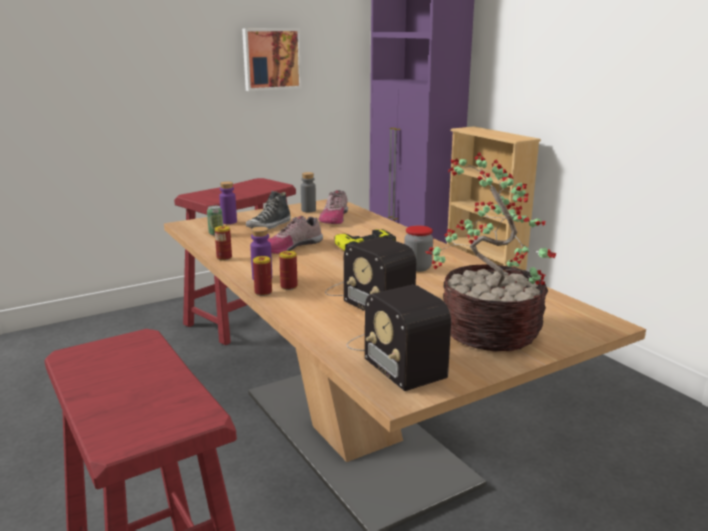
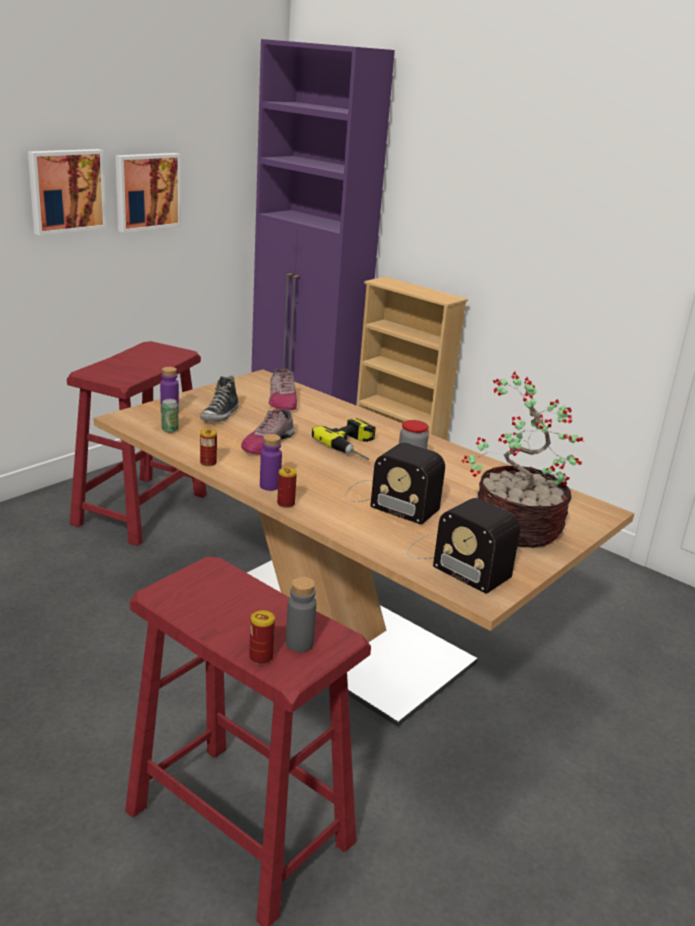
camera: 20 degrees left, 5 degrees up
can [279,251,298,290] -> can moved to [249,610,275,665]
grey bottle [301,172,316,212] -> grey bottle moved to [286,577,316,652]
none -> picture [28,149,107,235]

